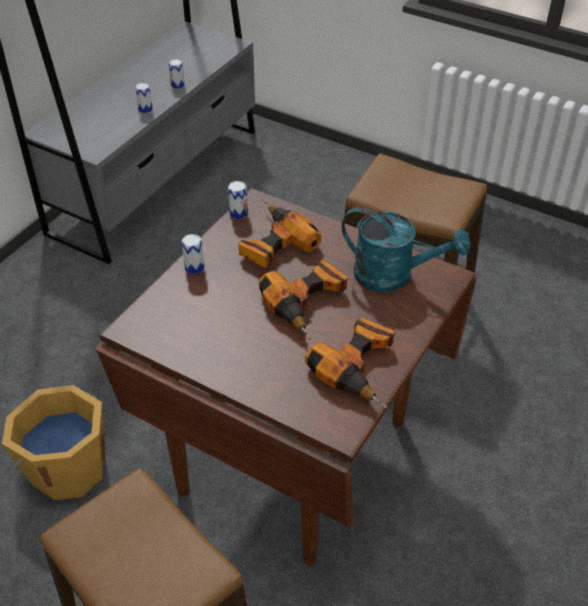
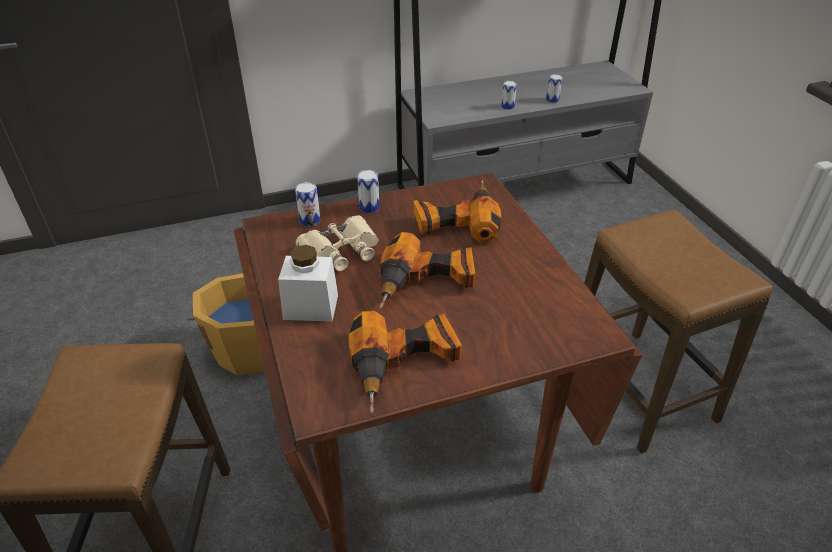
camera: 40 degrees right, 5 degrees down
can [228,181,248,219] -> can moved to [295,182,320,227]
turquoise watering can [342,207,470,292] -> none
none -> white jar [278,245,338,322]
none -> beige binoculars [296,215,379,271]

